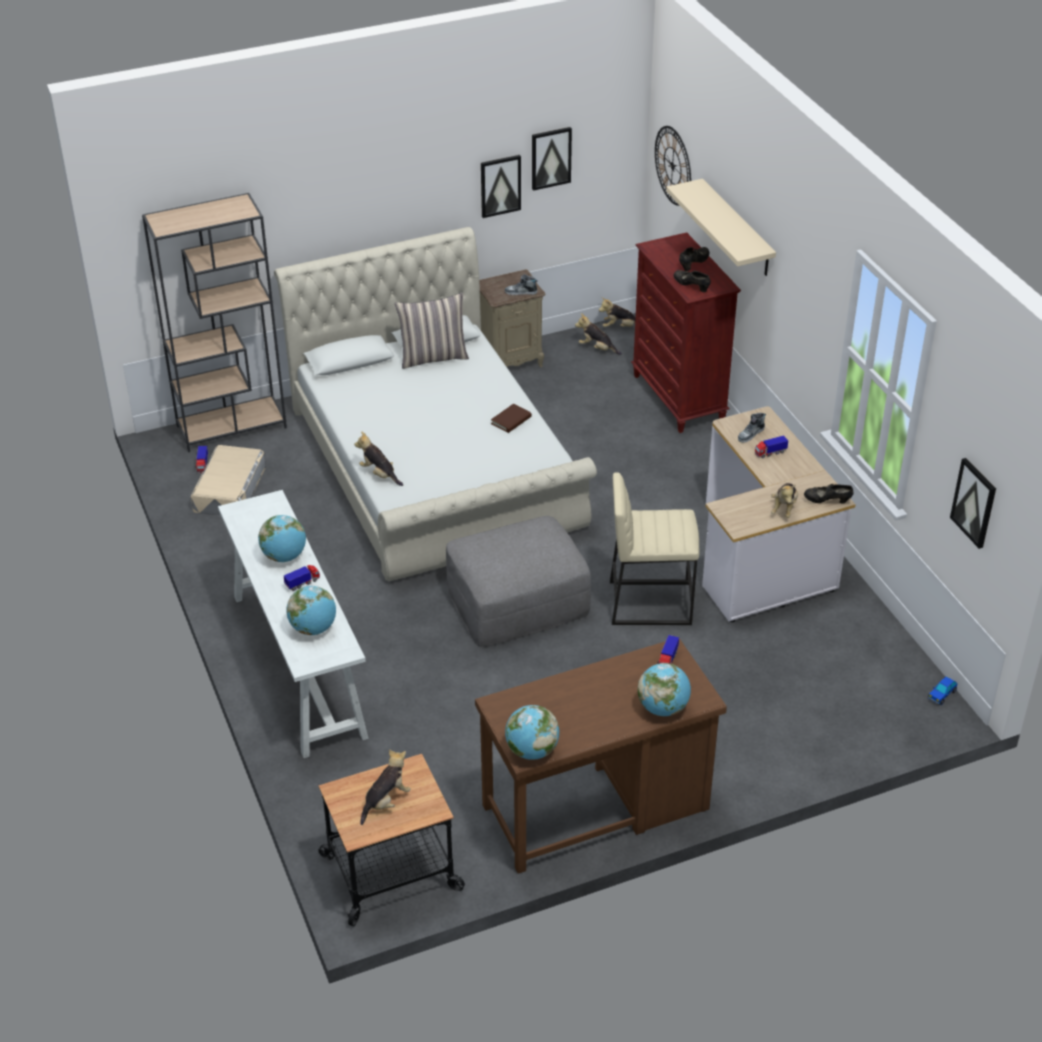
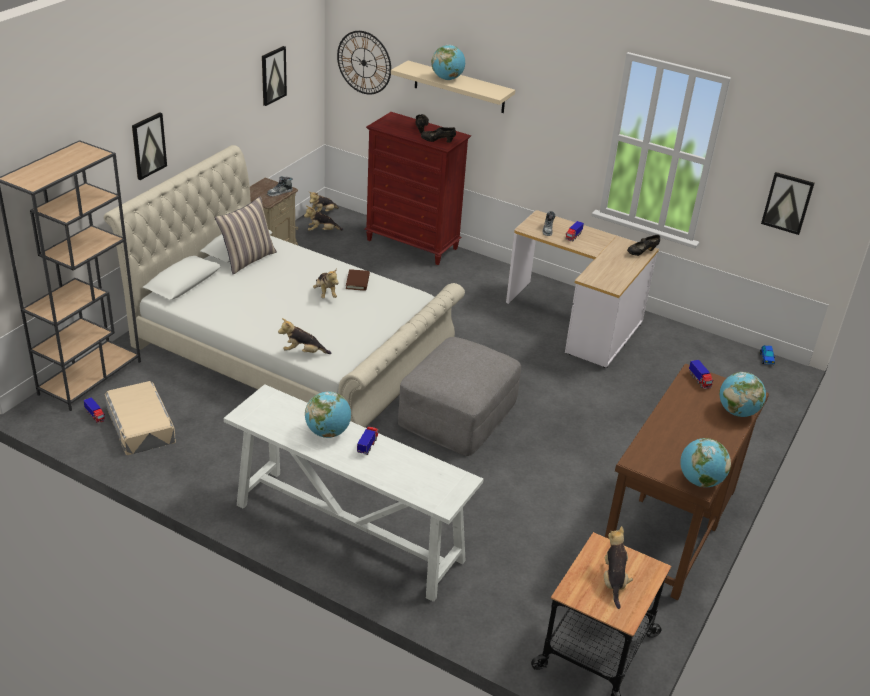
camera: 40 degrees left, 5 degrees down
globe [286,586,336,635] -> globe moved to [431,45,465,80]
picture [481,155,521,218] -> picture moved to [132,112,167,180]
beige stool [610,472,699,625] -> none
plush toy [771,483,798,518] -> plush toy moved to [313,268,339,299]

